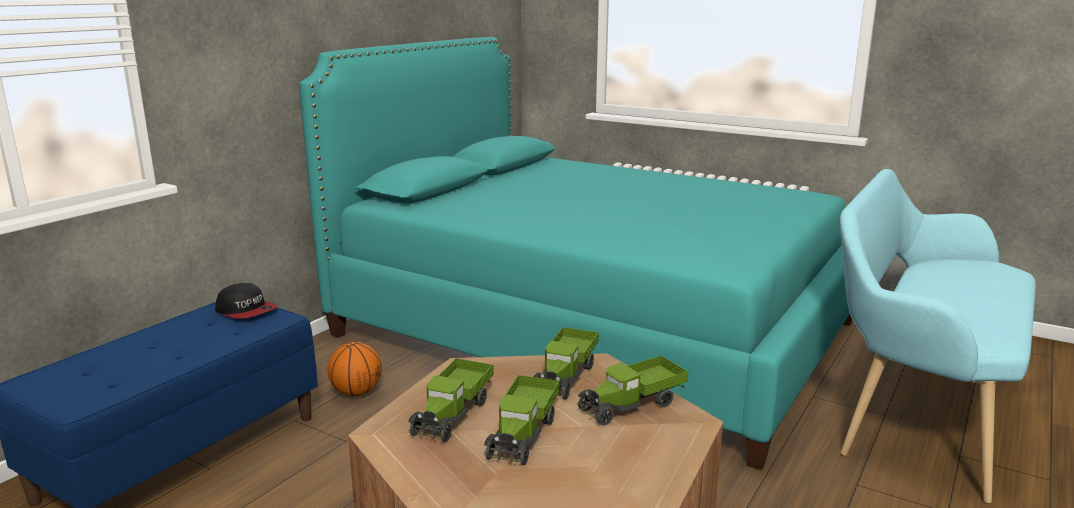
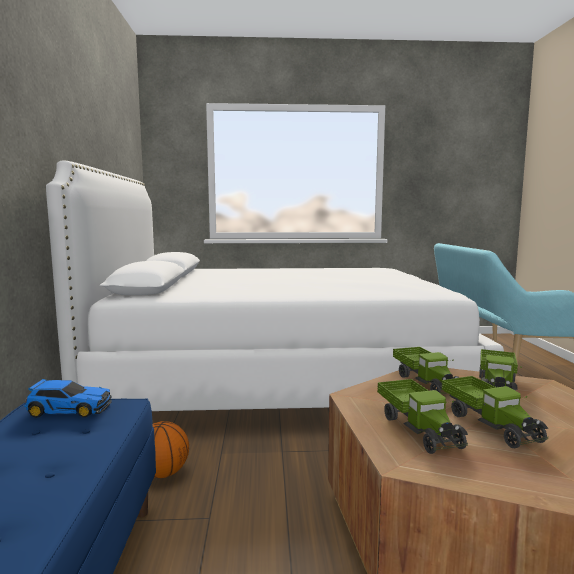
camera: 35 degrees left, 10 degrees down
cap [215,283,277,319] -> toy car [24,379,112,418]
turquoise bed [299,37,852,470] -> white bed [46,161,504,411]

